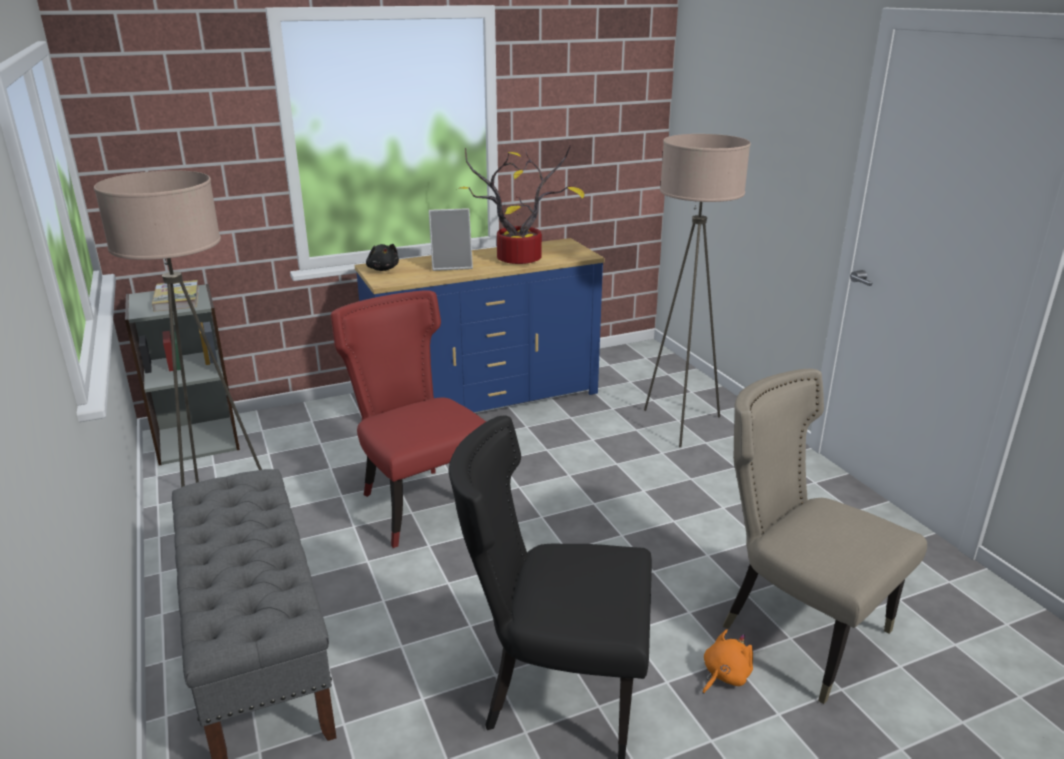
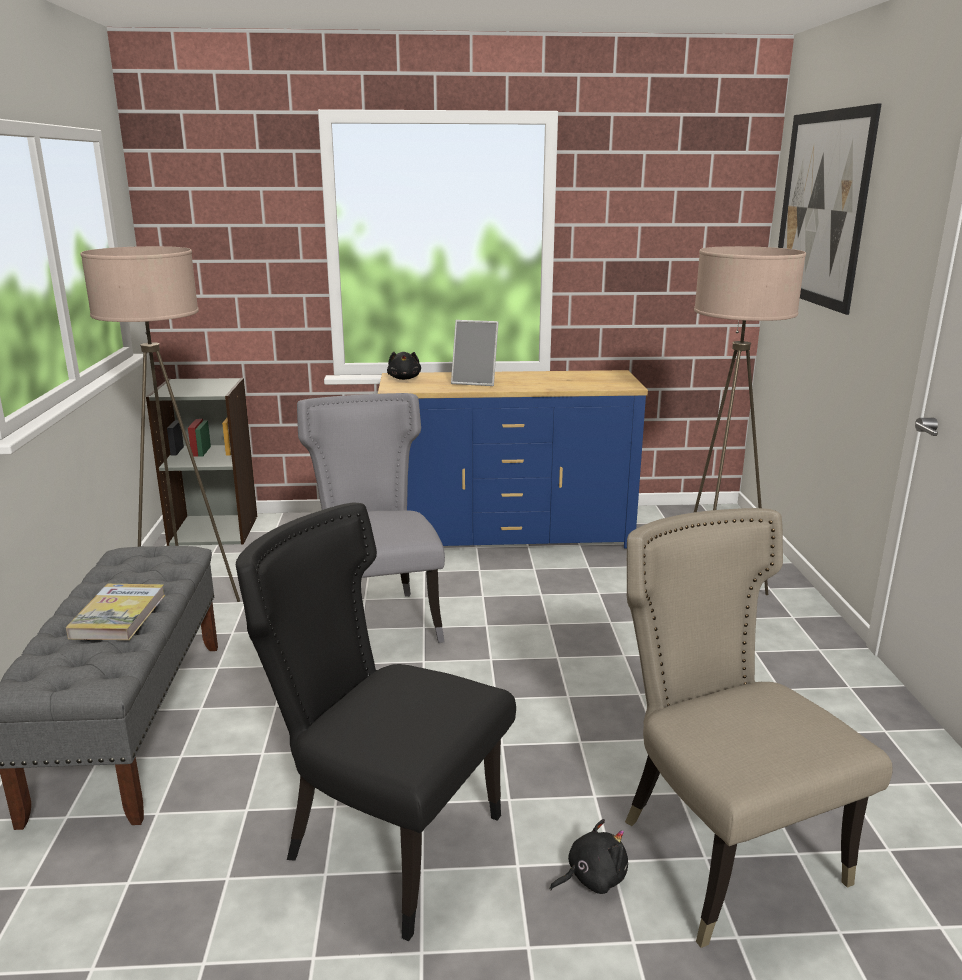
camera: 20 degrees right, 5 degrees down
book [152,280,199,312] -> book moved to [66,584,165,640]
red chair [331,290,486,548] -> grey chair [297,393,445,643]
potted plant [458,145,584,264] -> none
orange plush toy [703,629,753,694] -> black plush toy [550,819,628,894]
none -> picture [778,103,882,315]

